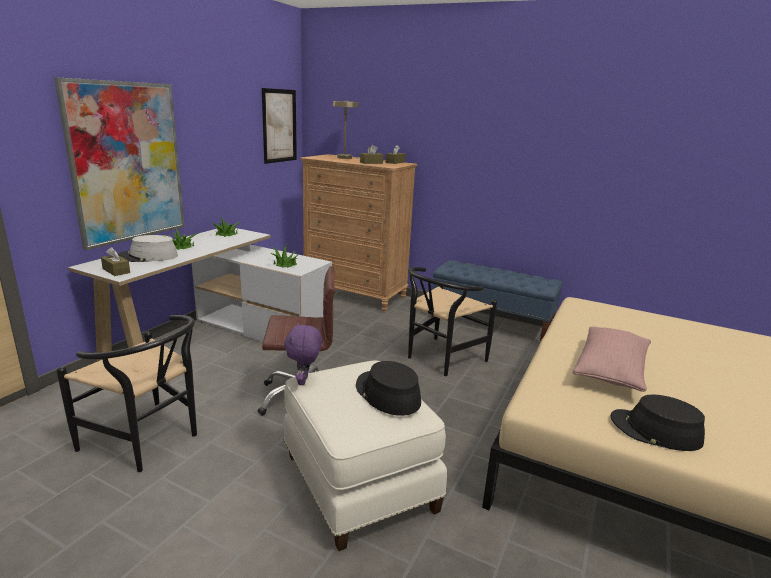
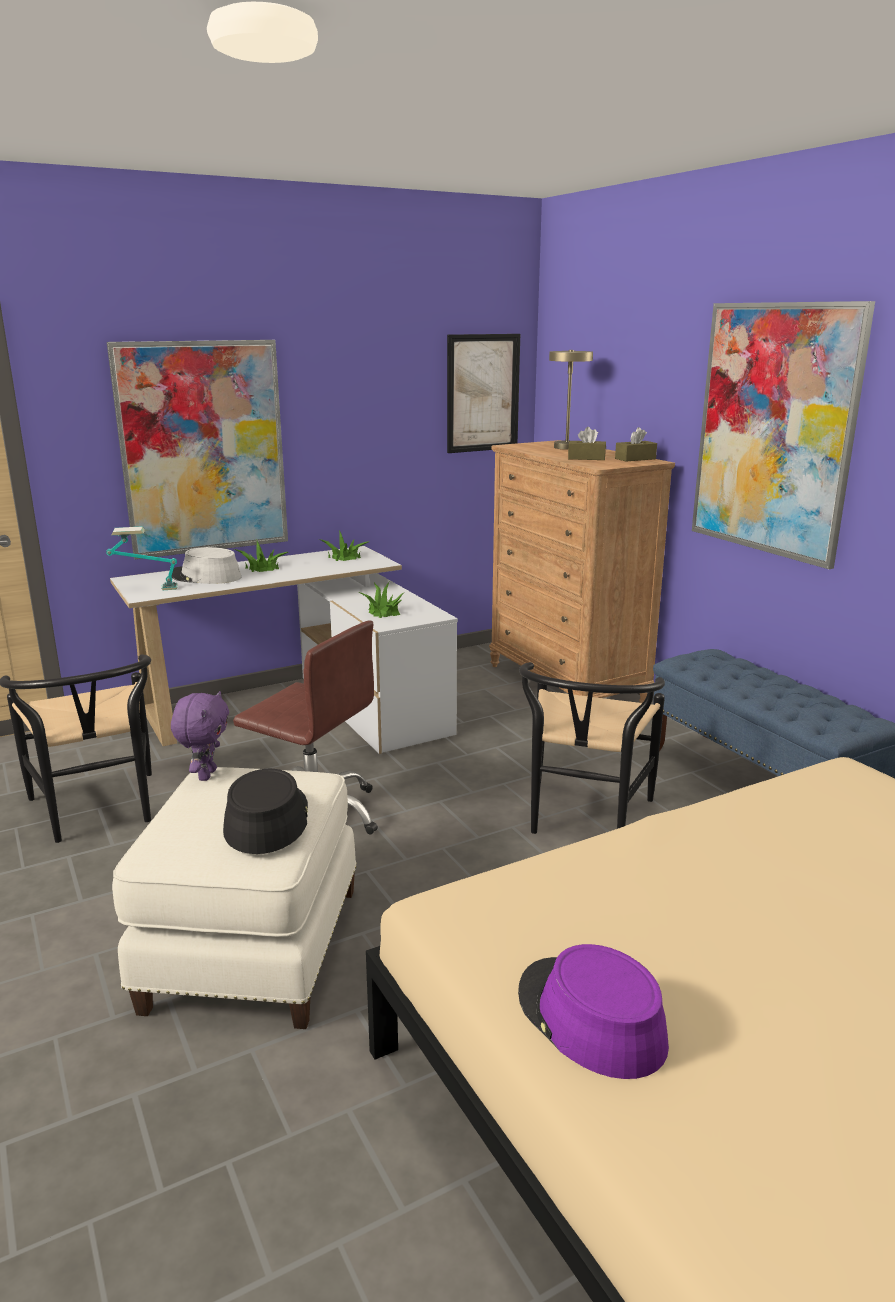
camera: 35 degrees right, 0 degrees up
brown tissue box [101,247,130,276] -> table lamp [106,526,178,590]
purple plush toy [284,322,322,385] -> purple plush toy turned 150 degrees clockwise [171,691,229,781]
black chair [408,267,497,376] -> black chair turned 60 degrees counterclockwise [519,662,665,834]
pink pillow [573,326,651,392] -> none
black hat [610,395,705,451] -> purple hat [518,944,669,1079]
none -> picture [692,301,875,569]

